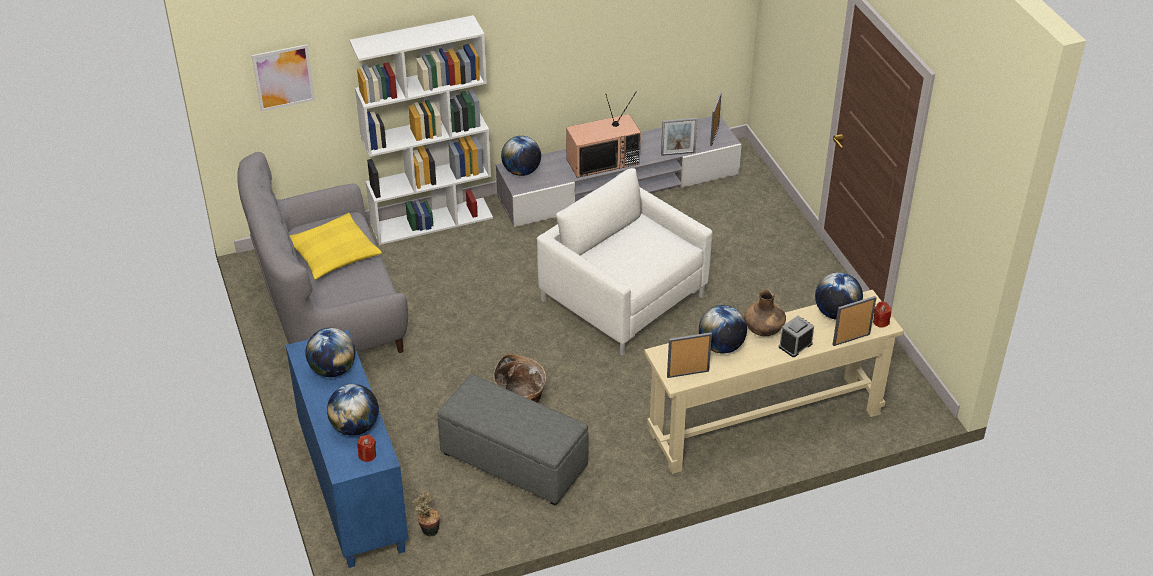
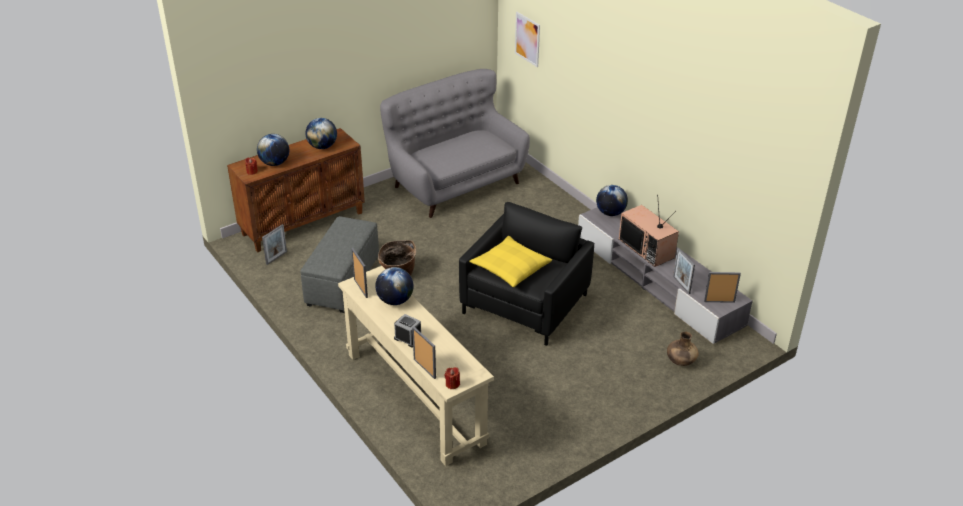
camera: 75 degrees right, 5 degrees down
blue cabinet [286,330,408,568] -> brown cabinet [227,128,365,252]
yellow pillow [290,213,382,280] -> yellow pillow moved to [469,236,552,287]
white bookcase [349,15,493,245] -> none
potted plant [413,491,440,537] -> picture frame [262,224,287,265]
white armchair [537,168,712,356] -> black armchair [459,202,594,346]
brown vase [744,290,786,336] -> brown vase moved to [667,332,699,366]
globe [815,272,863,319] -> none

